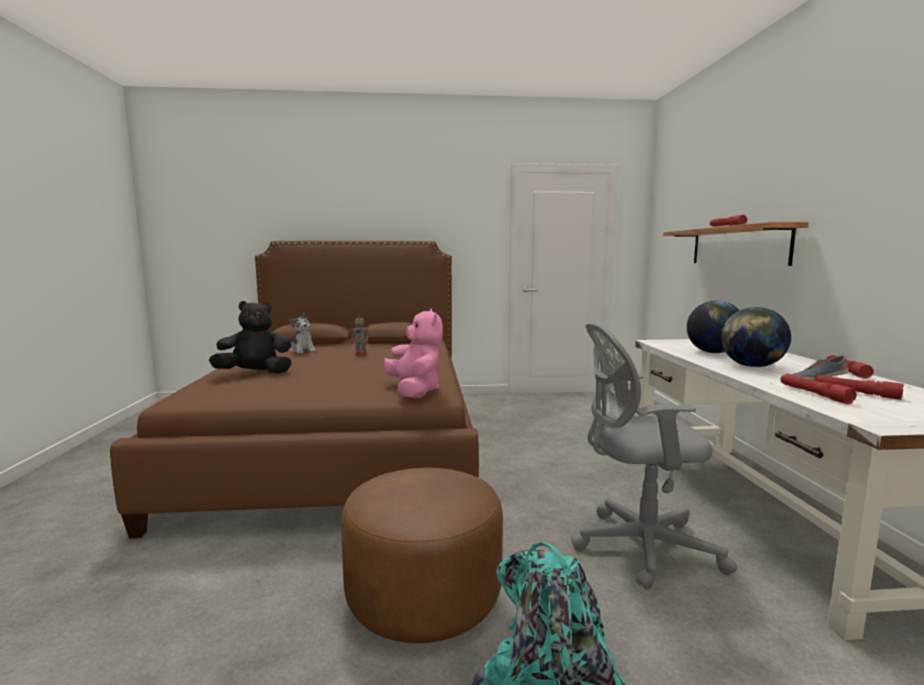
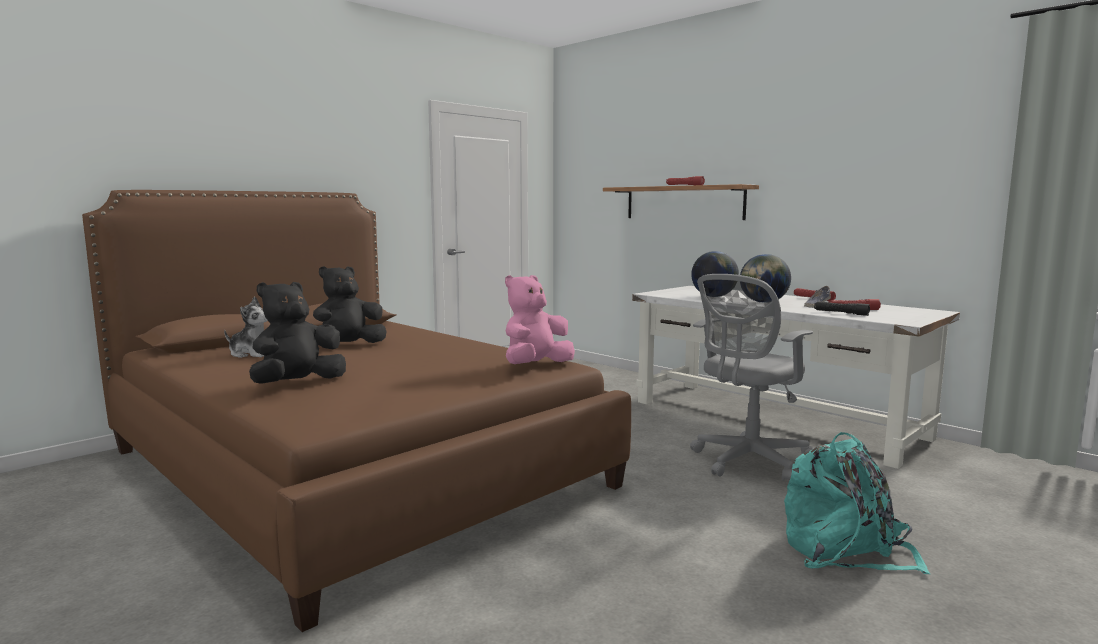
camera: 40 degrees left, 0 degrees up
brown ottoman [341,468,503,643] -> none
toy robot [351,314,370,355] -> black plush toy [313,266,387,343]
pink plush toy [383,308,443,398] -> pink plush toy turned 75 degrees counterclockwise [505,275,575,364]
red flashlight [780,374,857,404] -> black flashlight [814,302,870,316]

